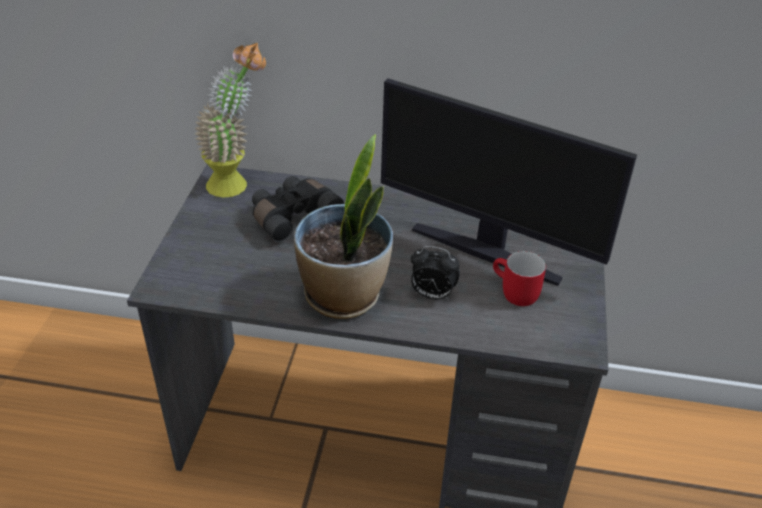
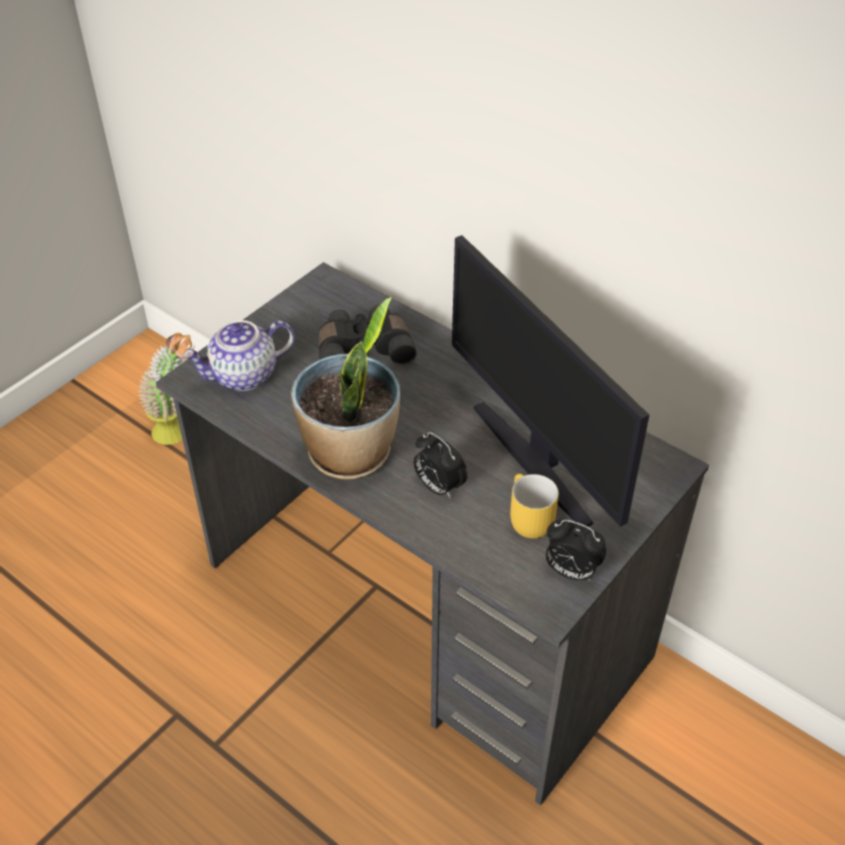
camera: 30 degrees right, 5 degrees up
potted plant [194,43,266,198] -> potted plant moved to [138,333,194,445]
red mug [493,251,546,306] -> yellow mug [510,474,559,539]
none -> teapot [182,320,295,391]
none -> alarm clock [546,519,607,581]

